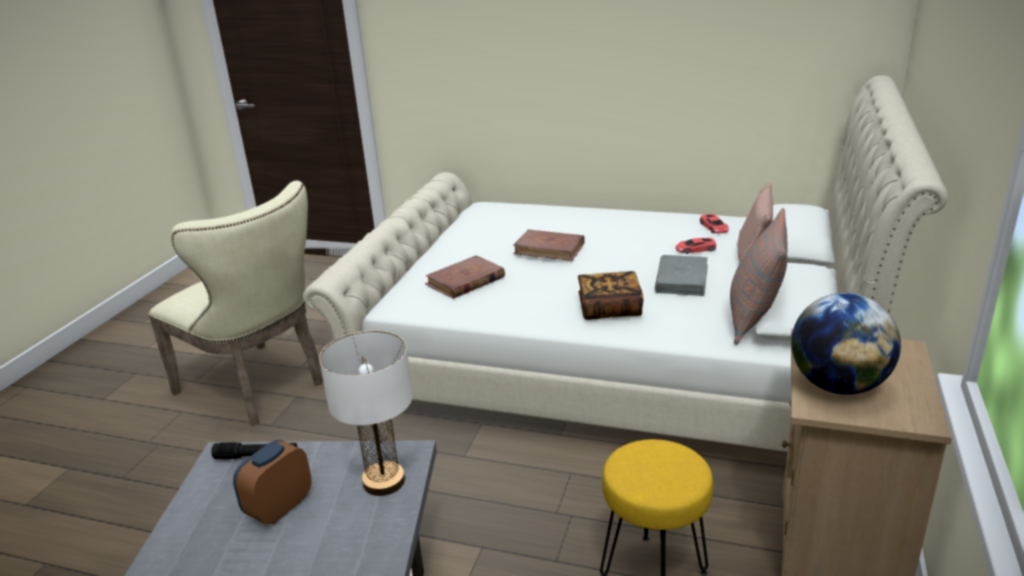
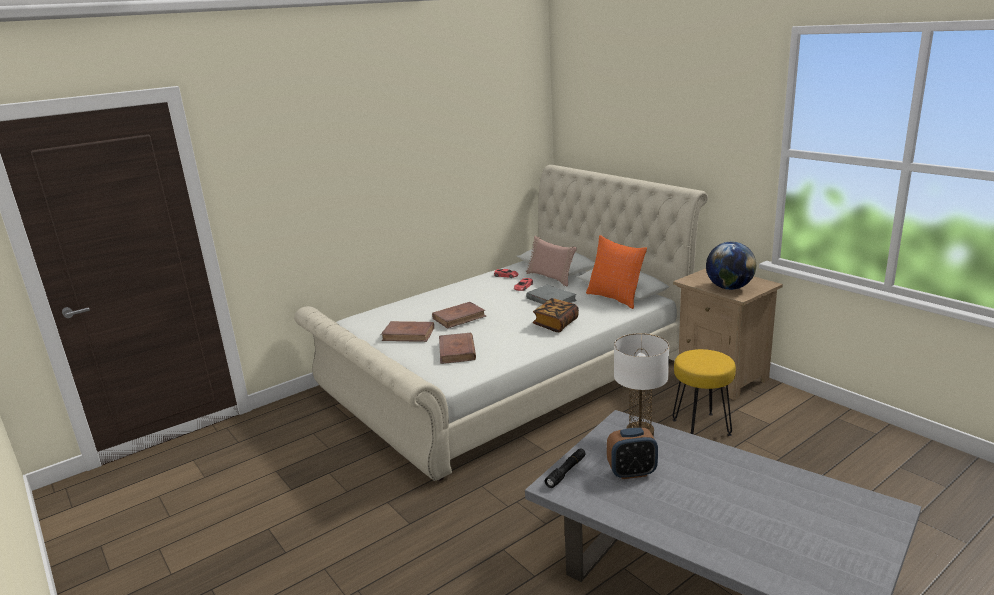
camera: 55 degrees left, 5 degrees down
beige chair [148,181,323,425] -> none
alarm clock [233,440,312,524] -> alarm clock turned 75 degrees counterclockwise [607,428,658,479]
grey pillow [730,208,787,345] -> orange pillow [586,235,647,309]
none -> brown book [381,321,434,342]

